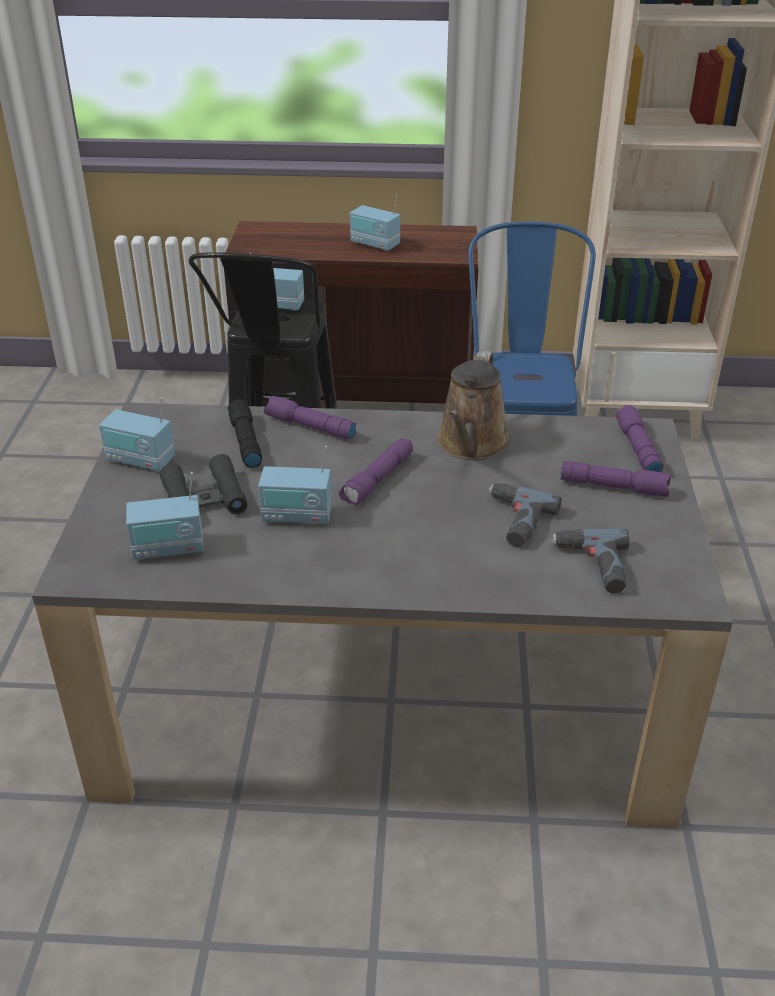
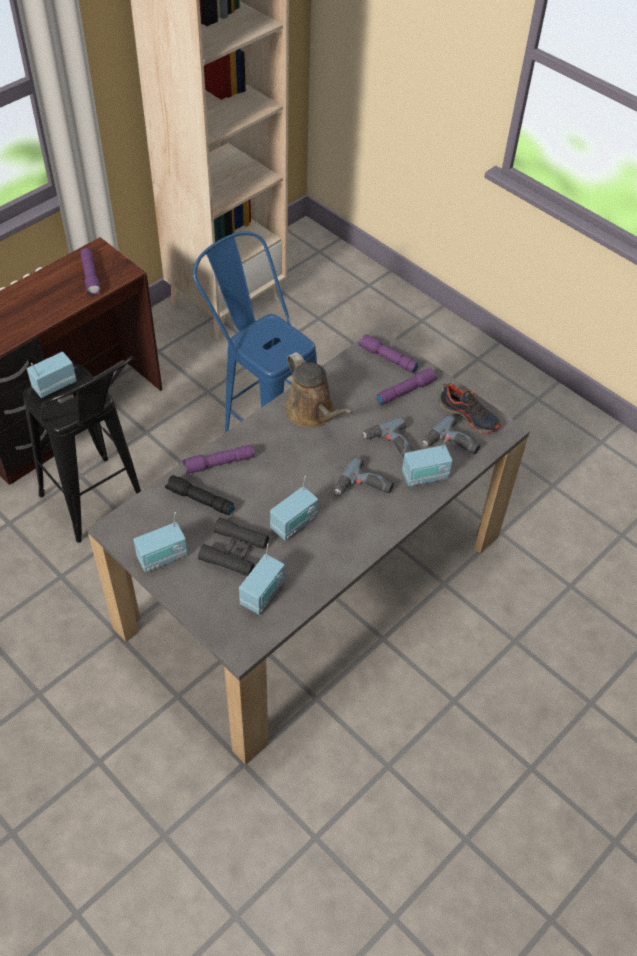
camera: 50 degrees left, 15 degrees up
purple flashlight [339,438,413,505] -> purple flashlight moved to [80,248,101,295]
radio [350,194,400,251] -> radio moved to [402,434,453,487]
none -> power drill [334,456,394,495]
none -> shoe [438,383,501,433]

